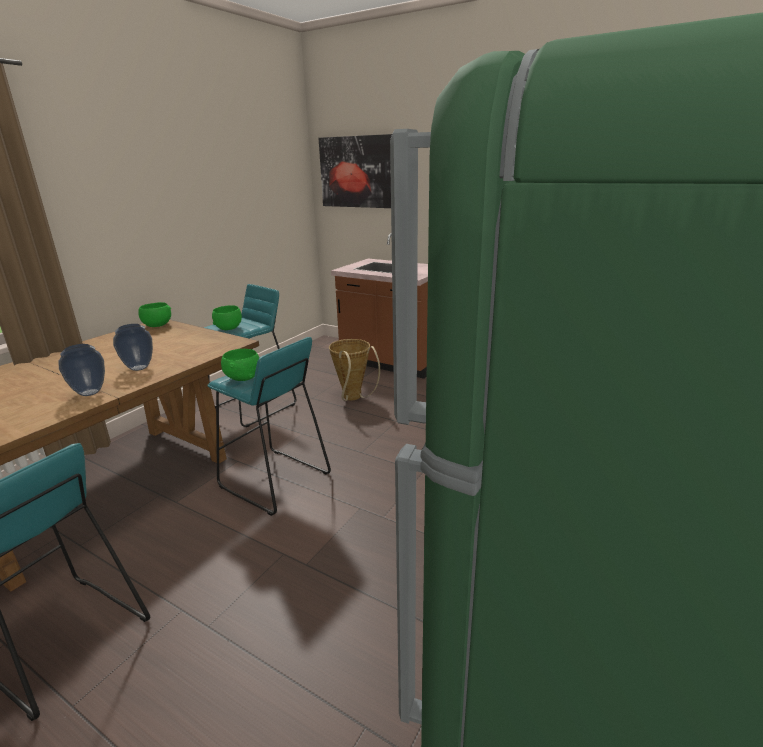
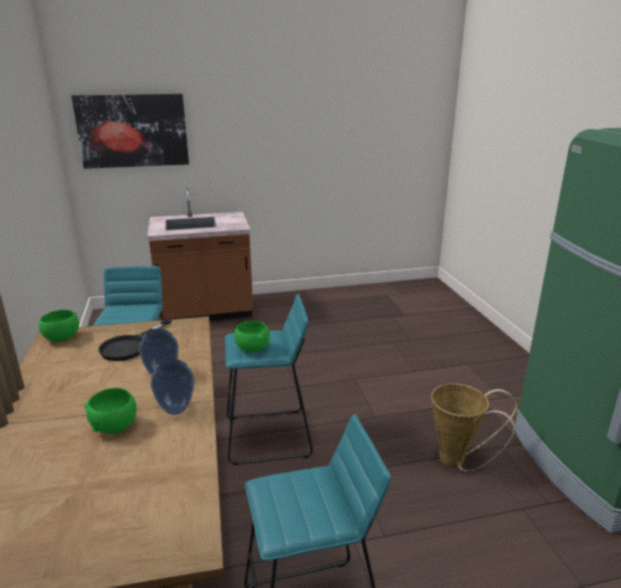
camera: 45 degrees left, 0 degrees up
green bowl [212,305,242,330] -> green bowl moved to [85,388,137,434]
basket [329,339,380,401] -> basket moved to [431,383,517,471]
none -> black frying pan [98,319,172,361]

